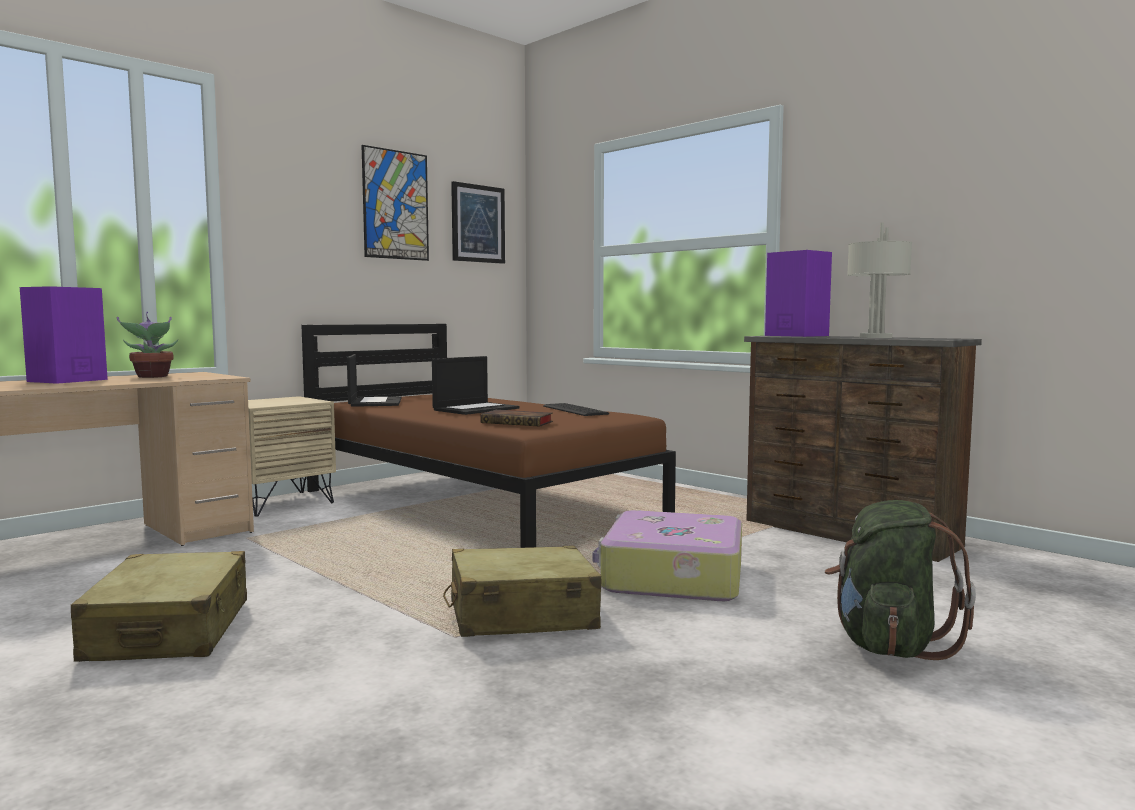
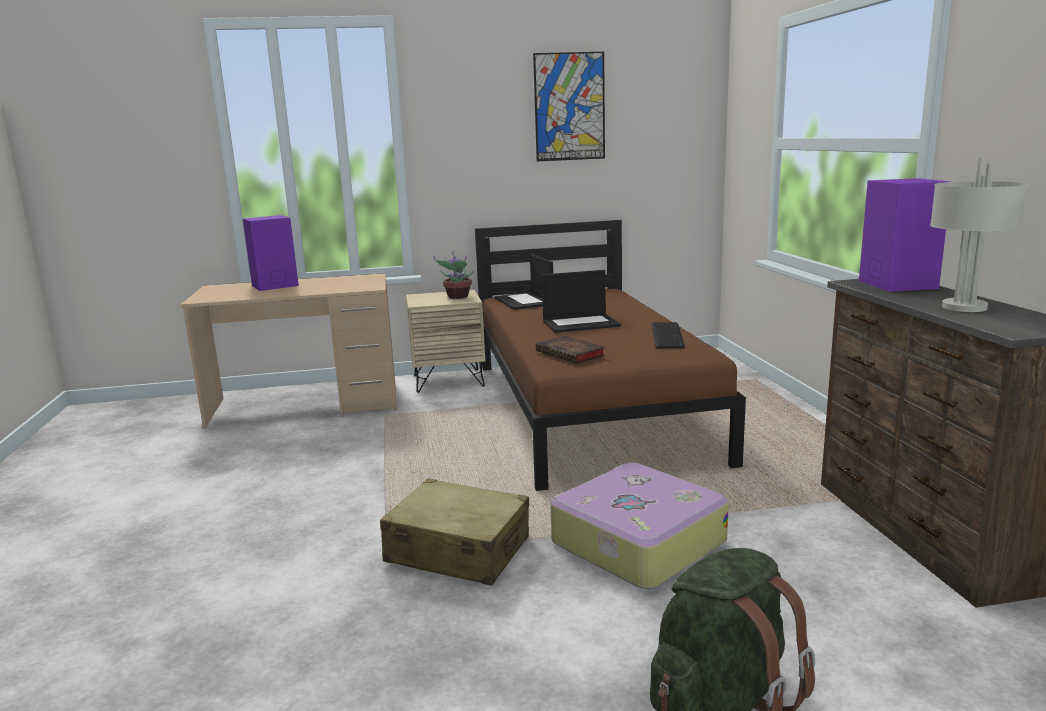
camera: 35 degrees right, 10 degrees up
beige suitcase [71,551,247,662] -> none
potted plant [117,312,178,378] -> potted plant moved to [434,251,473,299]
laptop [347,354,401,407] -> laptop turned 135 degrees clockwise [495,254,553,310]
picture [451,181,505,264] -> none

